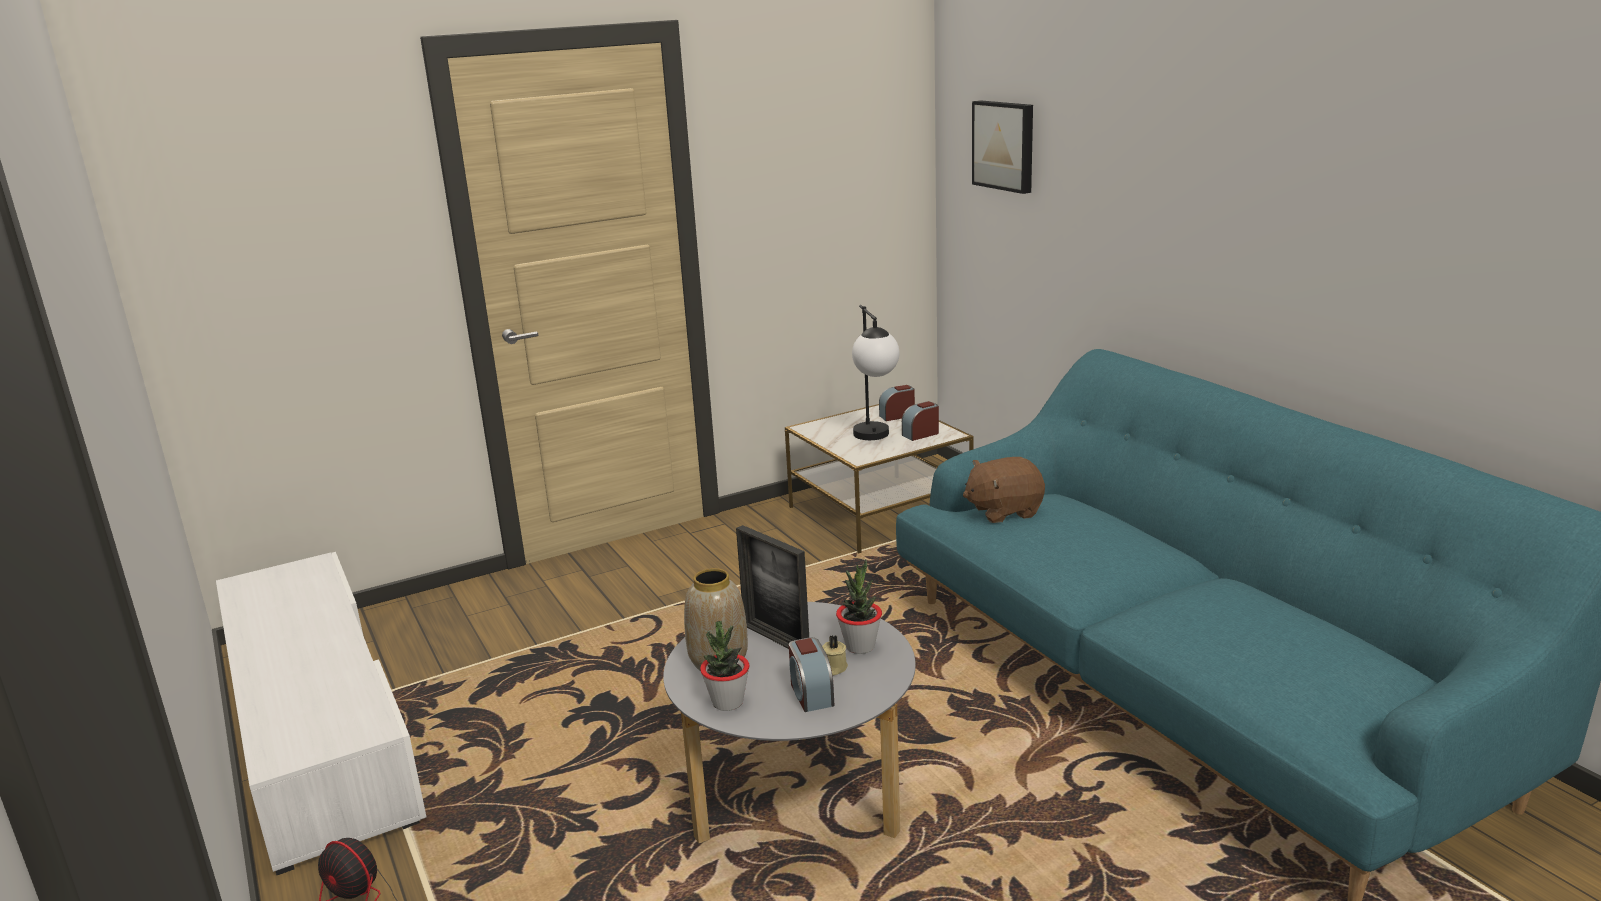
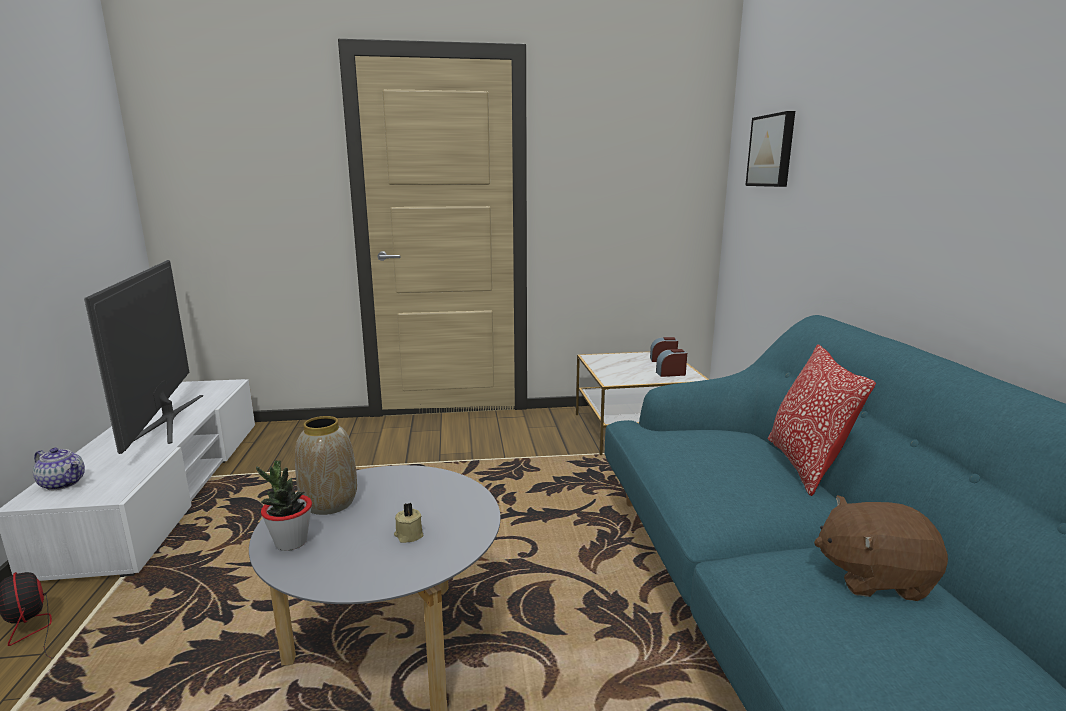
camera: 20 degrees right, 5 degrees down
picture frame [736,525,809,649] -> none
alarm clock [789,637,834,712] -> none
potted plant [836,559,882,654] -> none
table lamp [852,305,900,440] -> none
brown plush toy [963,457,1045,523] -> brown plush toy moved to [814,495,948,601]
none -> teapot [33,448,85,490]
none -> television [84,260,203,454]
none -> pillow [767,344,876,496]

